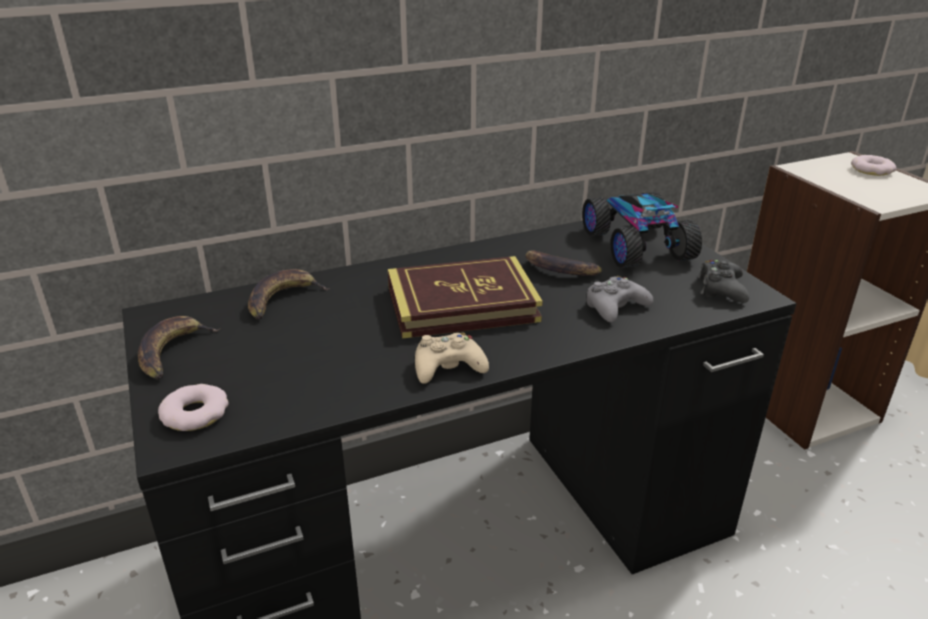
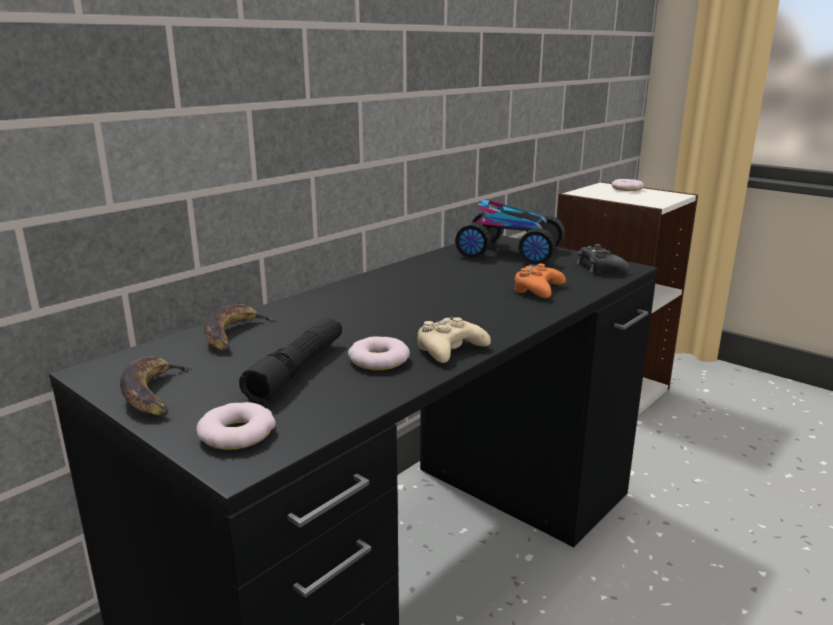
camera: 25 degrees left, 10 degrees down
book [388,256,543,339] -> none
banana [525,251,602,276] -> none
toy car [582,192,702,268] -> toy car turned 150 degrees clockwise [455,199,565,265]
grey game controller [586,276,653,322] -> orange game controller [513,264,566,298]
none -> black flashlight [239,318,342,404]
none -> donut [348,336,410,370]

